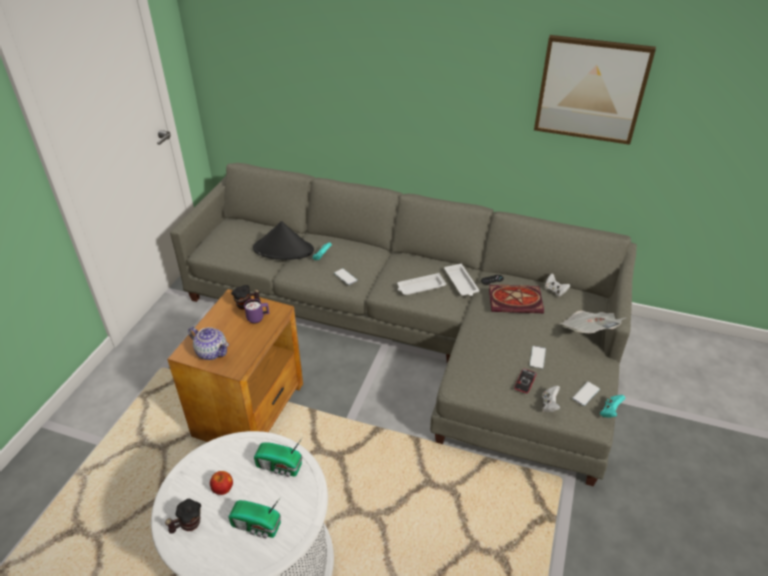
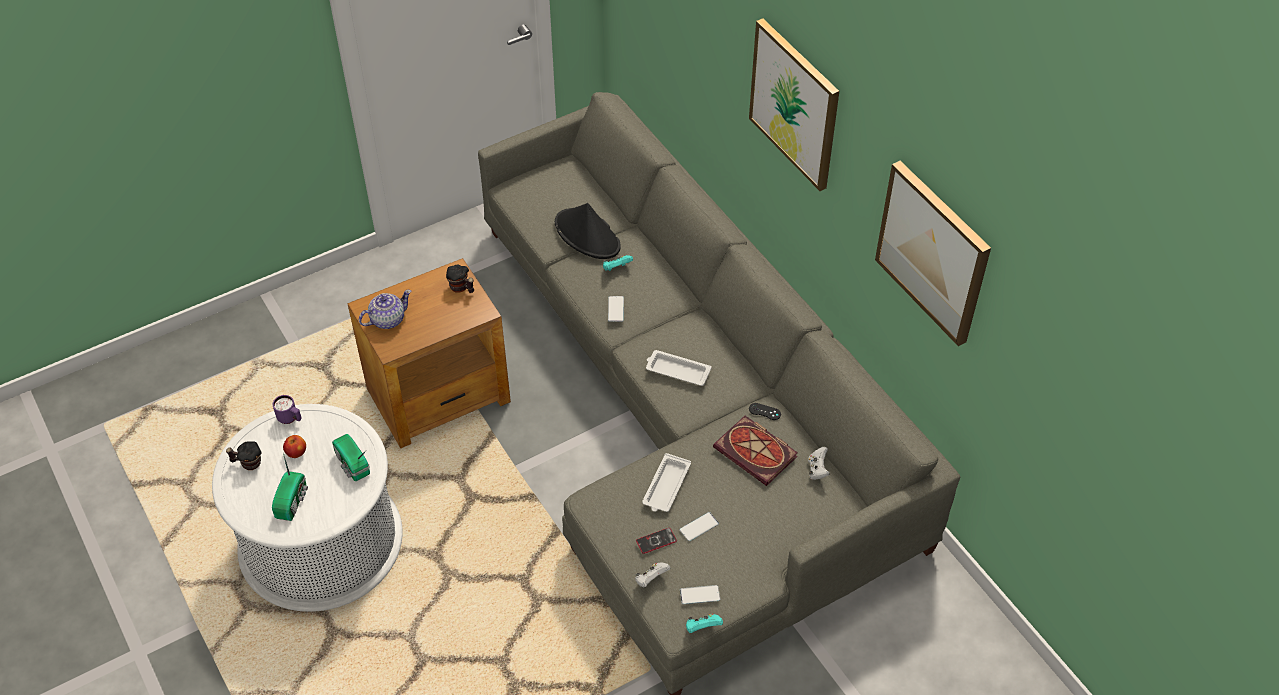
camera: 40 degrees right, 10 degrees up
teapot [188,327,229,360] -> teapot turned 105 degrees counterclockwise [359,290,411,329]
radio [229,498,281,539] -> radio turned 135 degrees counterclockwise [272,453,308,521]
purple mug [244,299,269,324] -> purple mug moved to [273,395,302,424]
white tray [444,264,479,296] -> white tray moved to [642,453,691,512]
newspaper [560,310,626,333] -> none
none -> picture [749,18,839,191]

